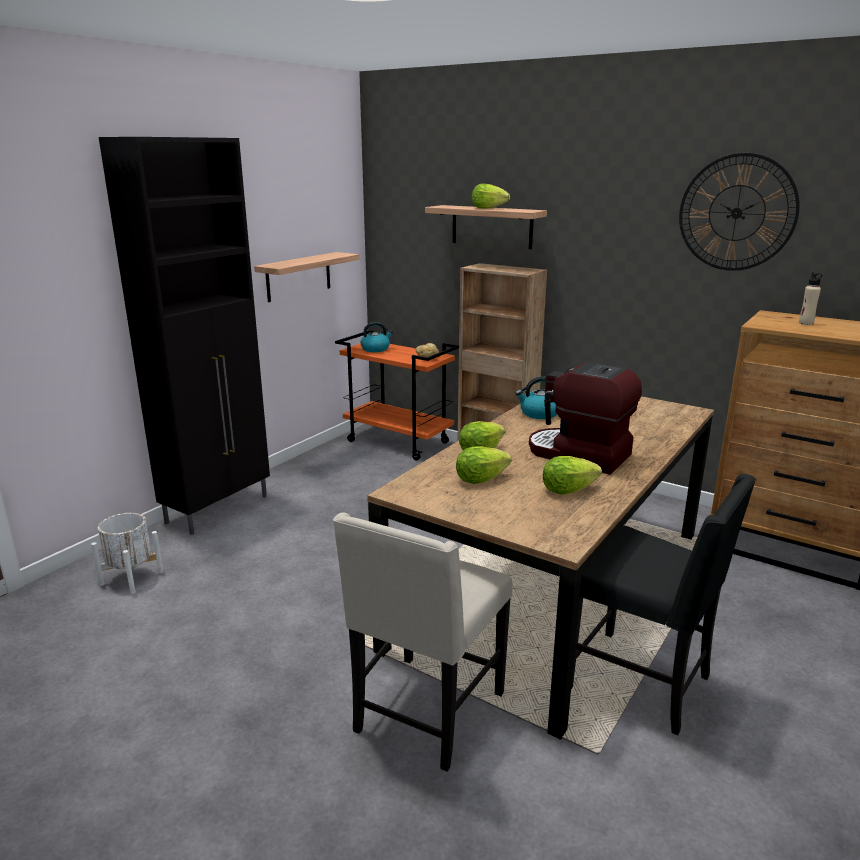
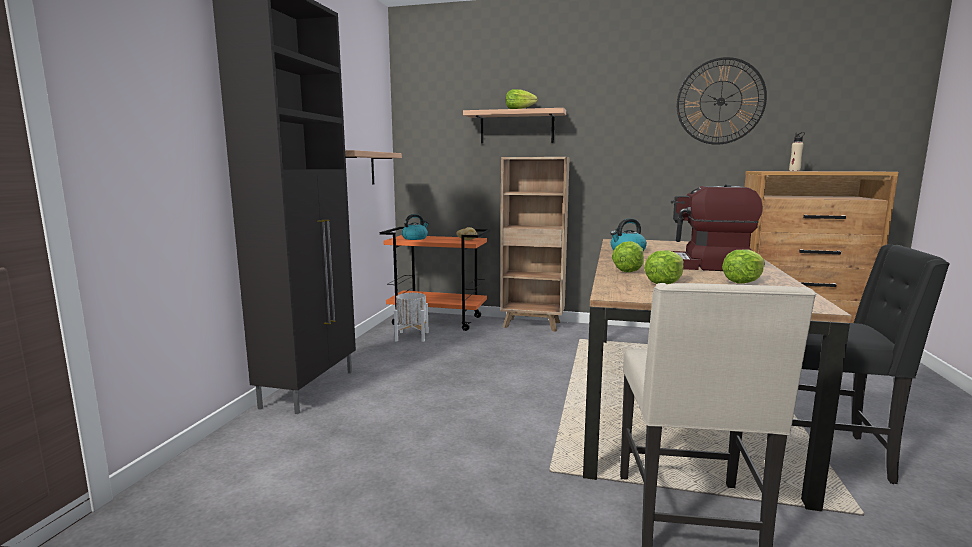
camera: 20 degrees left, 10 degrees down
white planter [91,513,163,594] -> white planter moved to [394,293,429,342]

